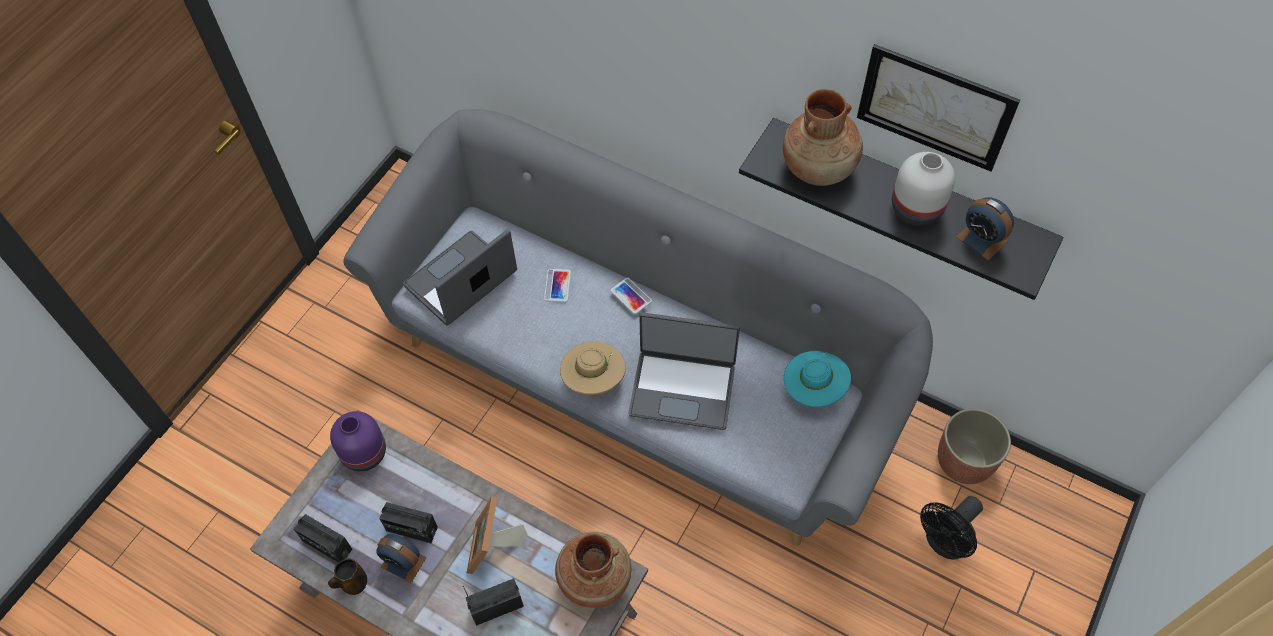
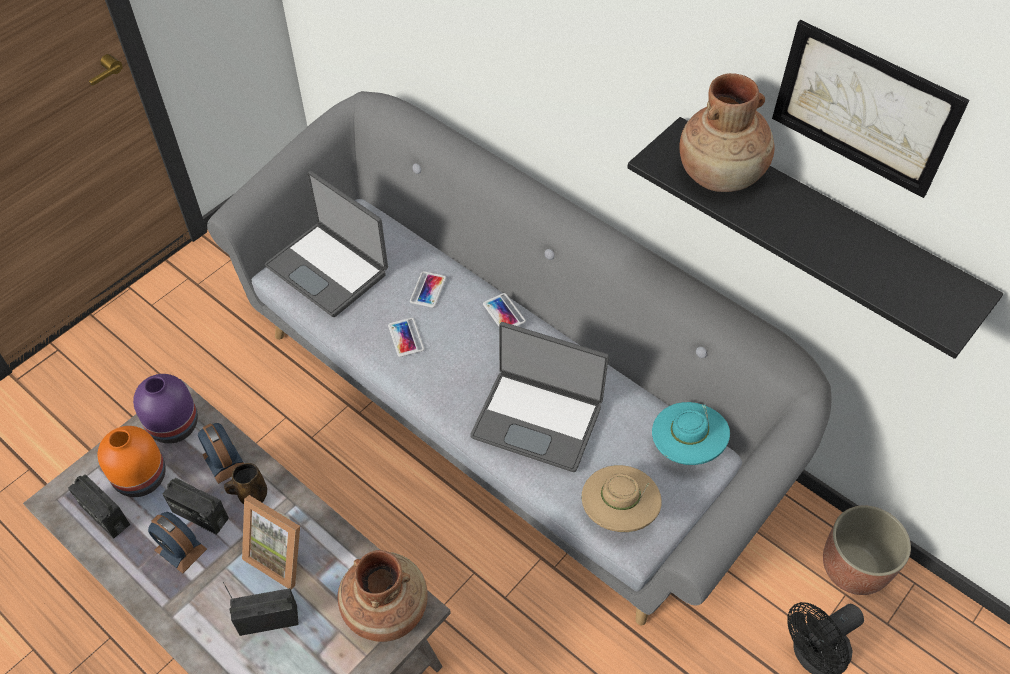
camera: 10 degrees right, 5 degrees down
brown mug [328,559,367,595] -> brown mug moved to [224,463,267,504]
laptop [403,229,517,325] -> laptop turned 105 degrees counterclockwise [265,171,388,317]
picture frame [466,497,528,574] -> picture frame turned 75 degrees counterclockwise [242,495,300,590]
beige hat [560,341,626,396] -> beige hat moved to [582,465,662,532]
white vase [892,152,955,226] -> none
alarm clock [956,197,1014,261] -> alarm clock moved to [198,423,244,484]
none -> orange vase [98,426,166,497]
none -> phone [388,318,424,357]

